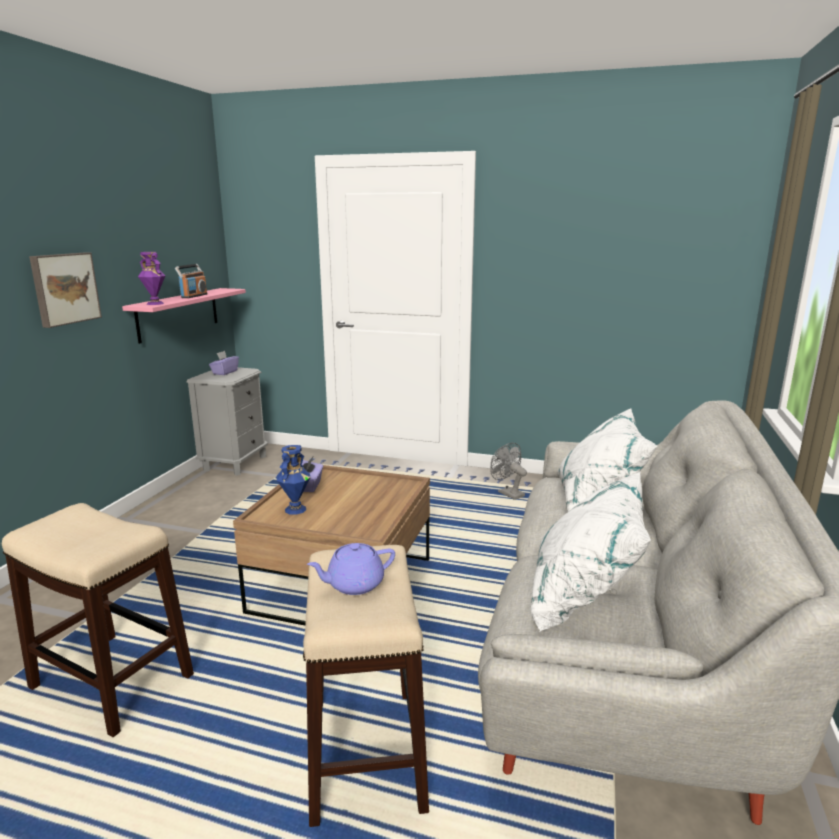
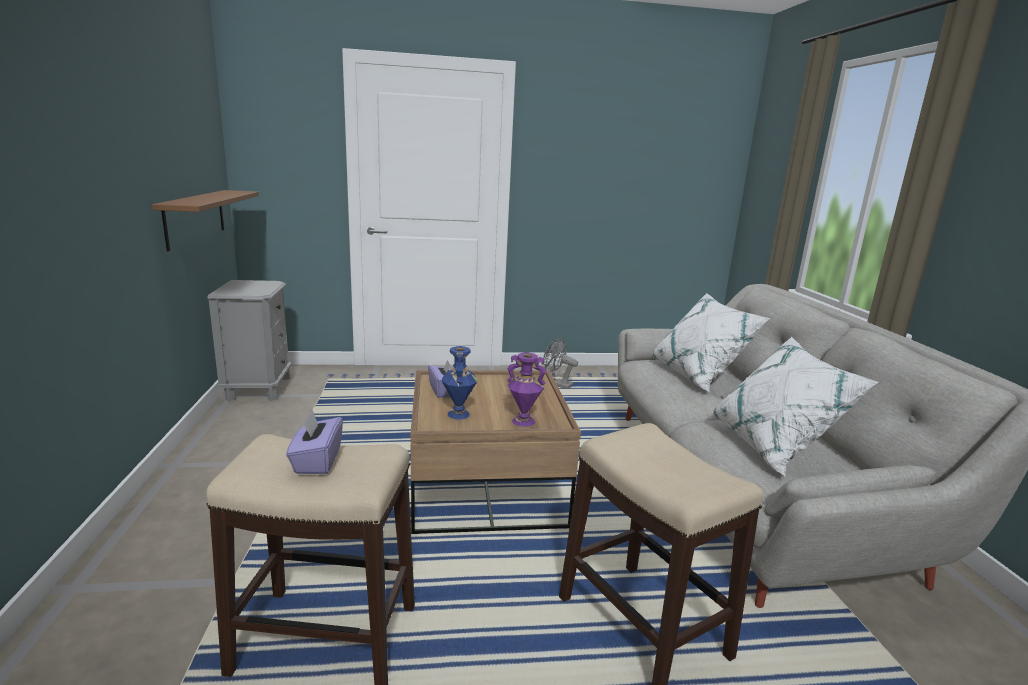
camera: 25 degrees left, 0 degrees up
picture [29,252,102,328] -> none
pink shelf [122,288,246,344] -> brown shelf [152,190,259,251]
purple vase [138,252,165,305] -> purple vase moved to [507,353,546,427]
radio [175,264,207,298] -> none
purple tissue box [209,351,239,375] -> purple tissue box moved to [286,410,343,474]
purple teapot [307,543,395,595] -> none

